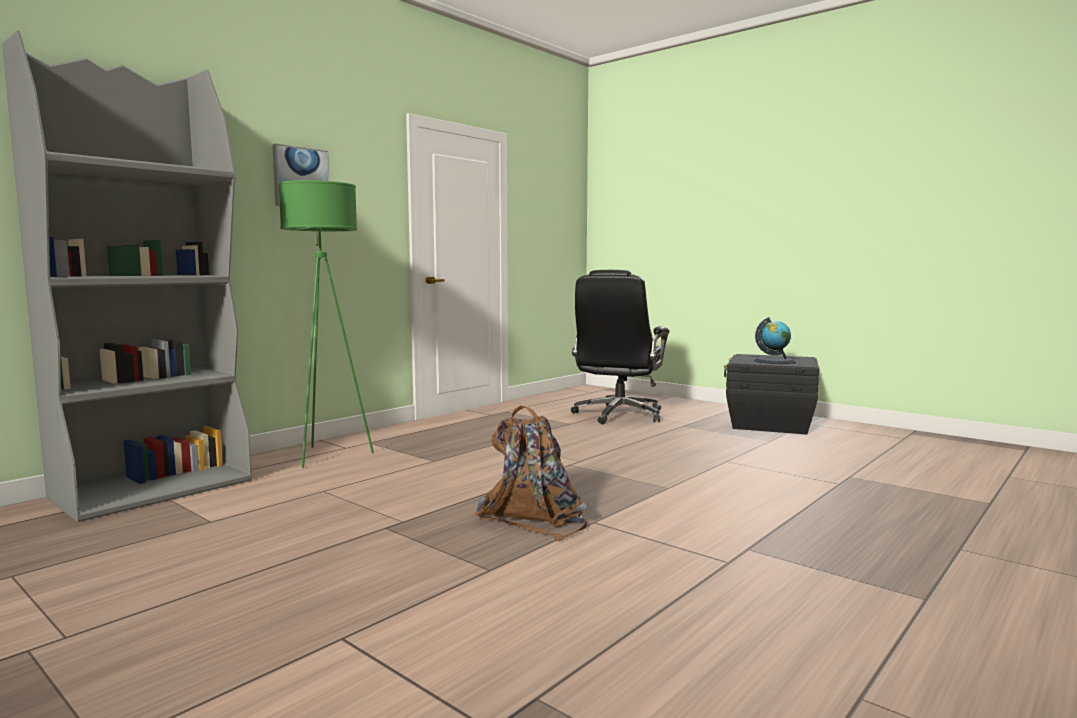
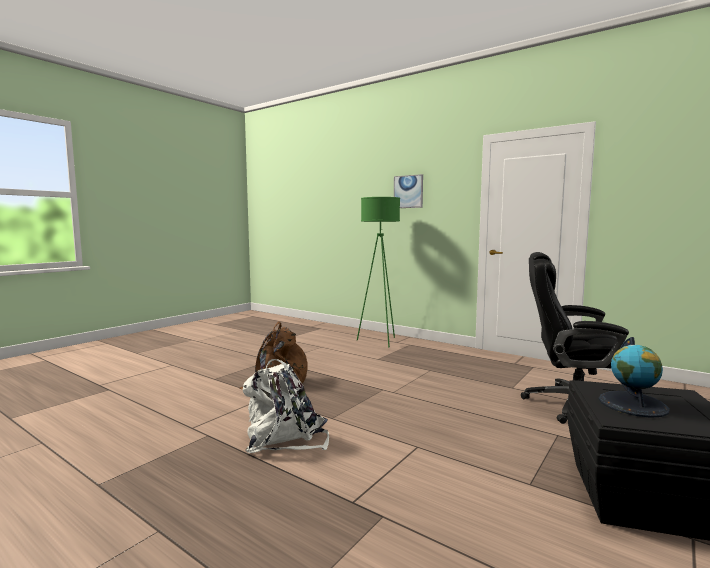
camera: 85 degrees right, 0 degrees up
grey bookcase [2,30,252,522] -> none
none -> white backpack [243,359,329,453]

